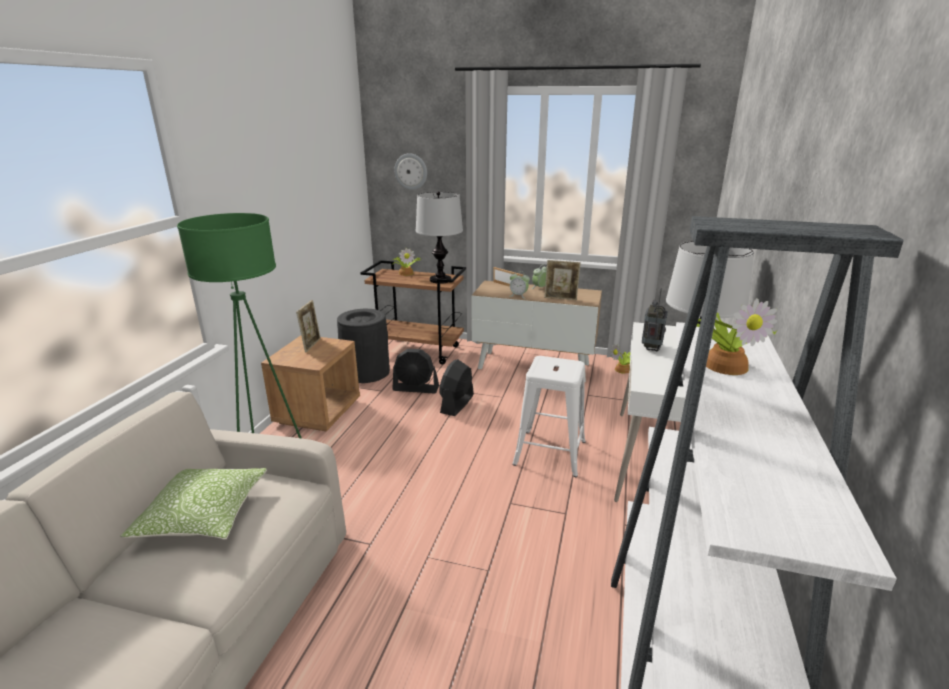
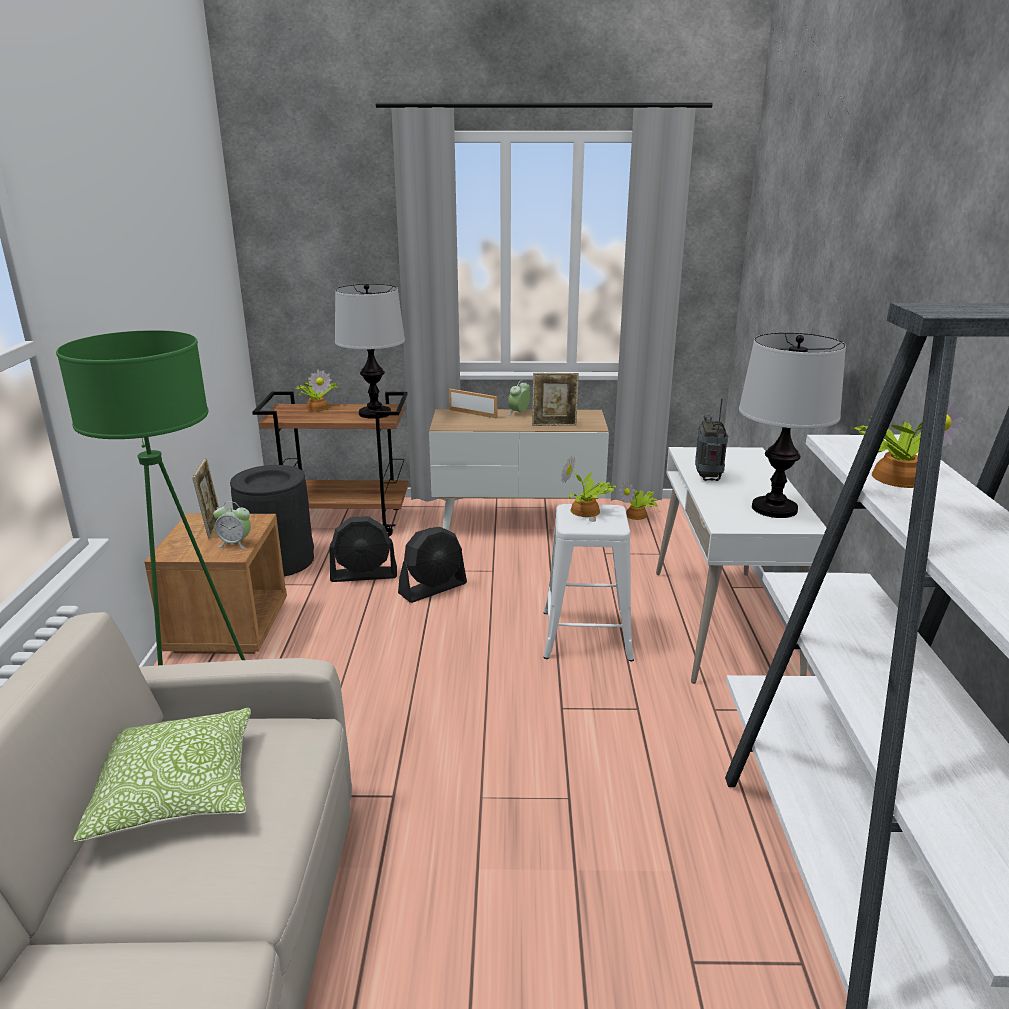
camera: 15 degrees left, 0 degrees up
wall clock [394,153,427,190] -> none
black fan [439,359,474,416] -> black fan turned 135 degrees counterclockwise [398,527,467,603]
alarm clock [510,271,530,299] -> alarm clock moved to [213,501,251,549]
none -> potted plant [561,456,616,517]

